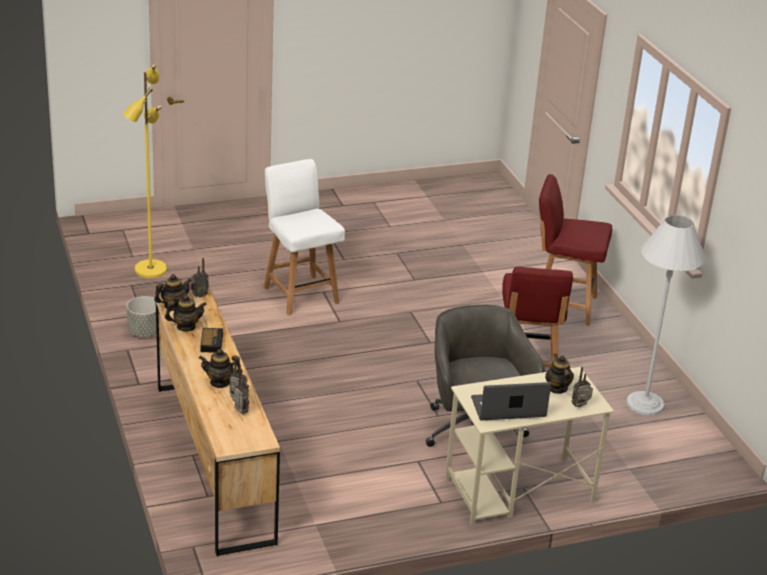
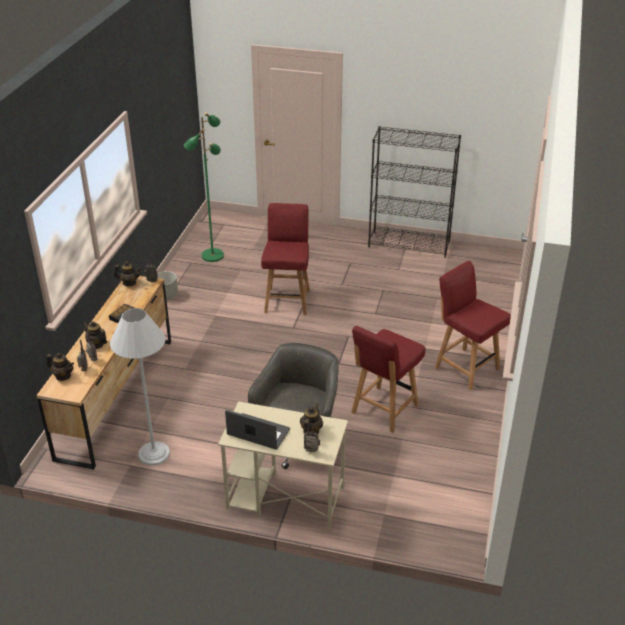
camera: 35 degrees right, 5 degrees up
yellow floor lamp [123,64,167,278] -> green floor lamp [184,112,224,262]
teapot [165,295,207,332] -> teapot moved to [46,353,74,381]
white chair [264,159,345,316] -> red chair [261,203,310,315]
white floor lamp [626,215,705,415] -> white floor lamp moved to [110,308,170,465]
none -> black bookcase [368,126,461,258]

